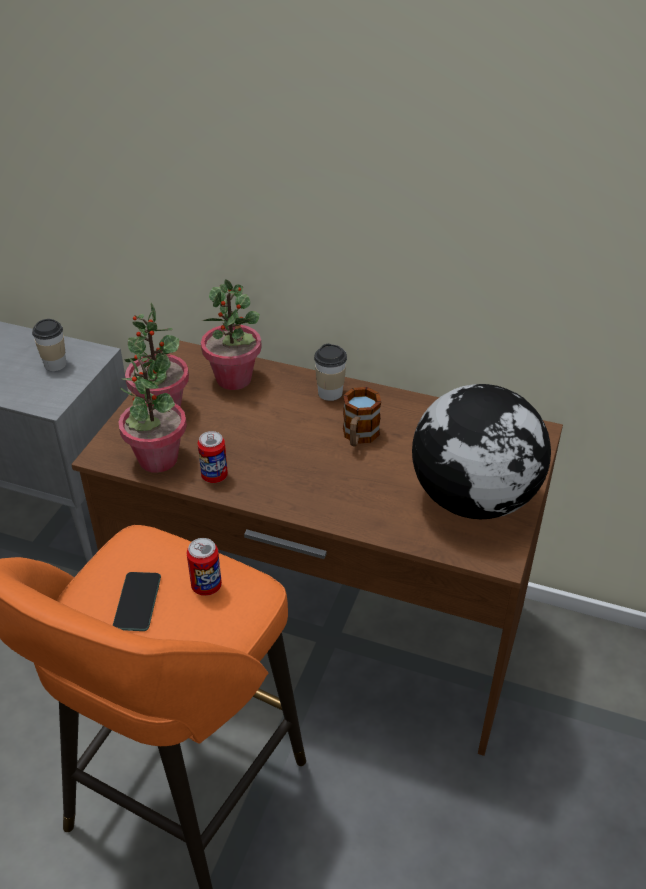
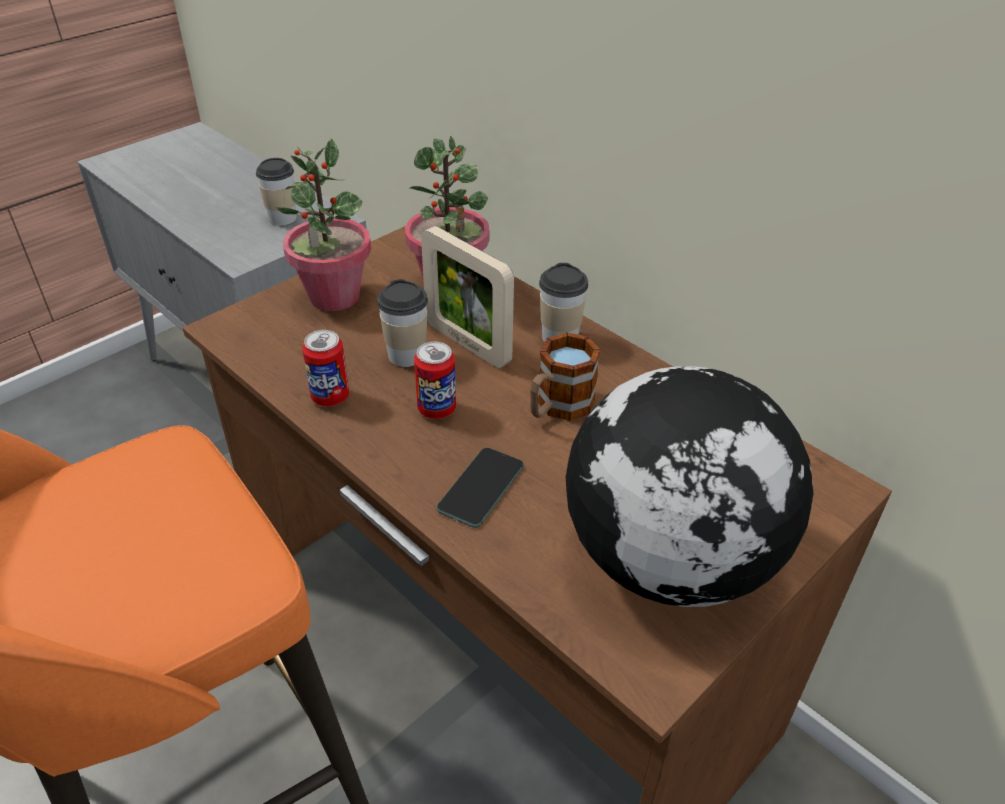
camera: 25 degrees right, 0 degrees up
phone [113,572,161,631] -> phone moved to [436,448,524,528]
potted plant [119,353,187,473] -> none
can [187,538,222,596] -> can moved to [414,342,456,419]
none -> cup [377,279,428,367]
none -> picture frame [421,226,514,368]

